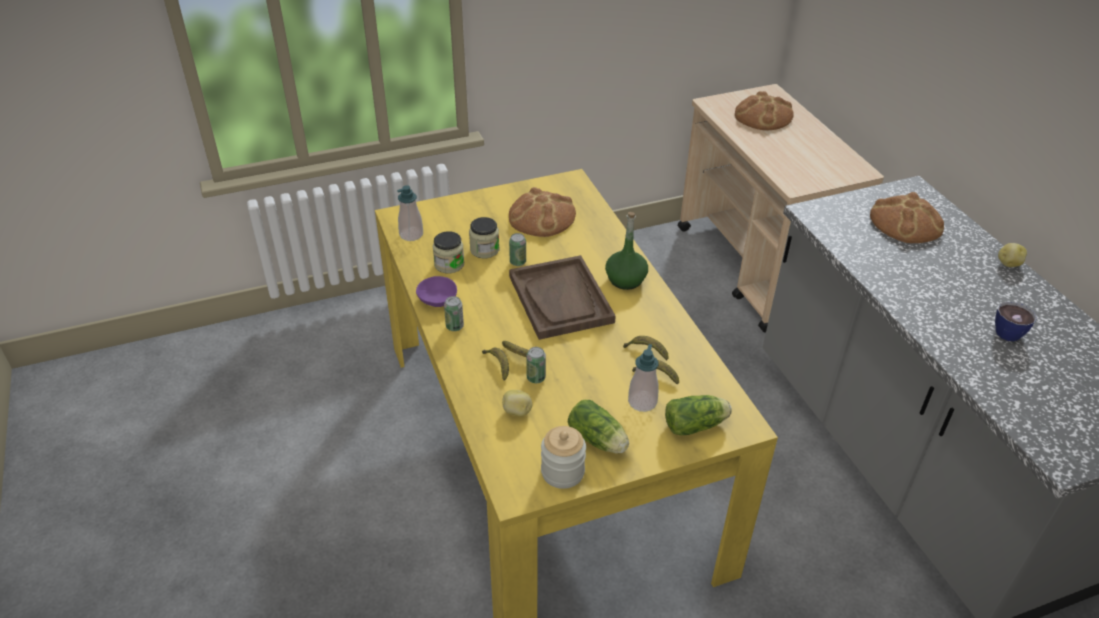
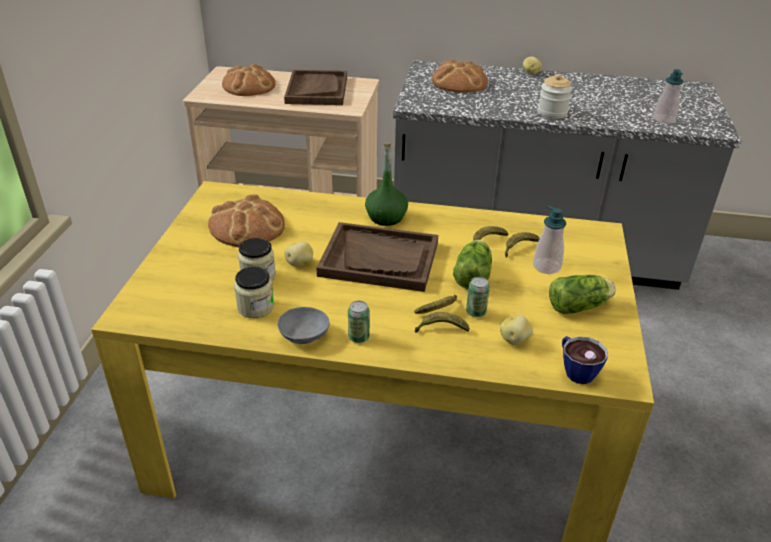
camera: 60 degrees left, 5 degrees down
soap dispenser [397,185,423,241] -> soap dispenser moved to [653,69,684,124]
purple bowl [416,276,457,307] -> grey bowl [277,307,330,344]
can [509,233,526,266] -> potato [284,241,313,267]
jar [541,426,586,489] -> jar moved to [538,74,572,119]
lettuce [665,395,732,435] -> lettuce moved to [453,240,492,289]
cup [995,302,1037,341] -> cup moved to [562,336,608,384]
none -> brown tray [284,70,347,105]

